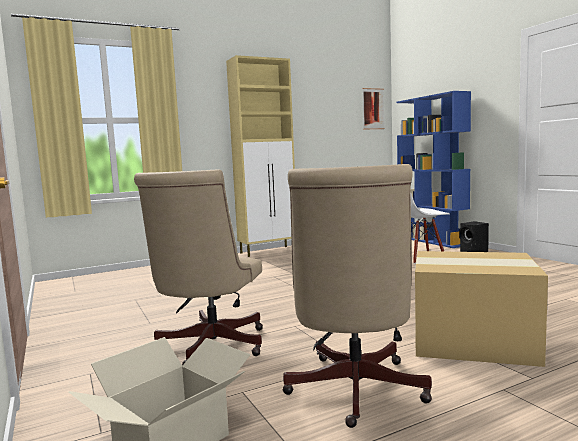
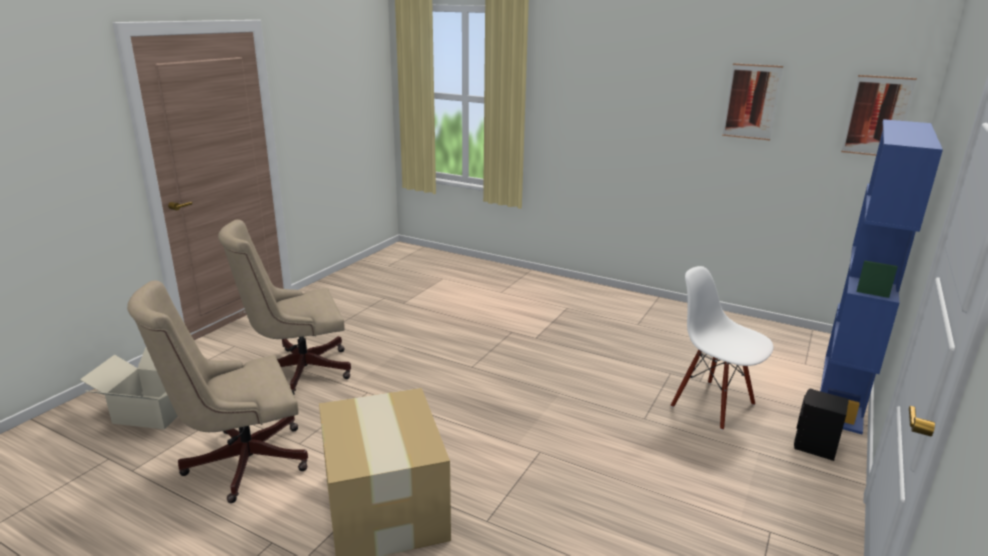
camera: 55 degrees right, 15 degrees up
beige cabinet [226,55,295,257] -> none
none -> picture [722,63,783,140]

